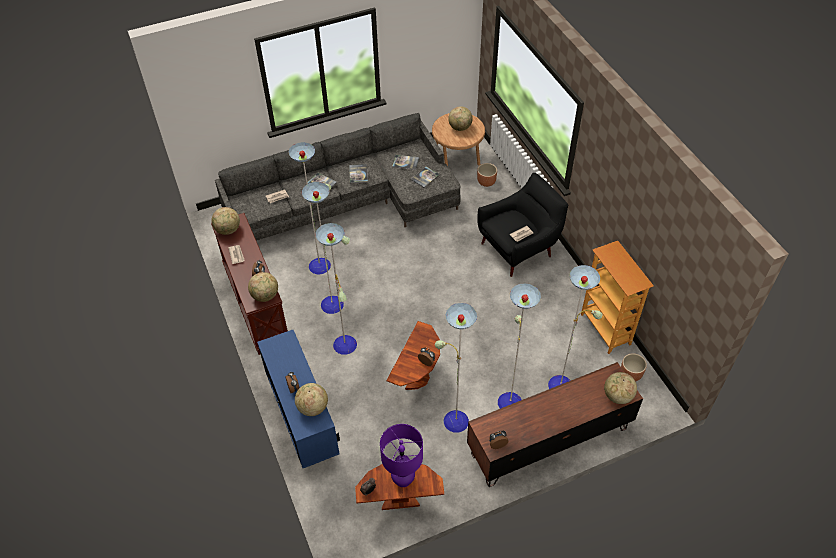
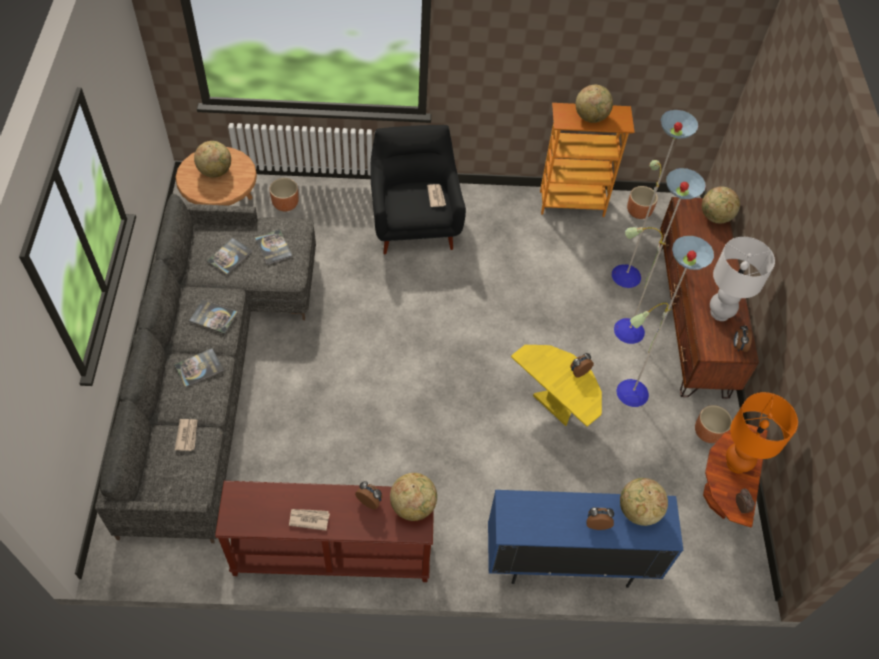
camera: 70 degrees left, 5 degrees up
globe [211,207,240,235] -> globe moved to [575,85,613,123]
floor lamp [288,142,357,355] -> none
purple table lamp [380,424,423,487] -> orange table lamp [726,392,798,474]
brown side table [386,321,440,390] -> yellow side table [511,345,602,427]
none -> brown planter [695,405,732,443]
none -> white table lamp [710,237,775,321]

